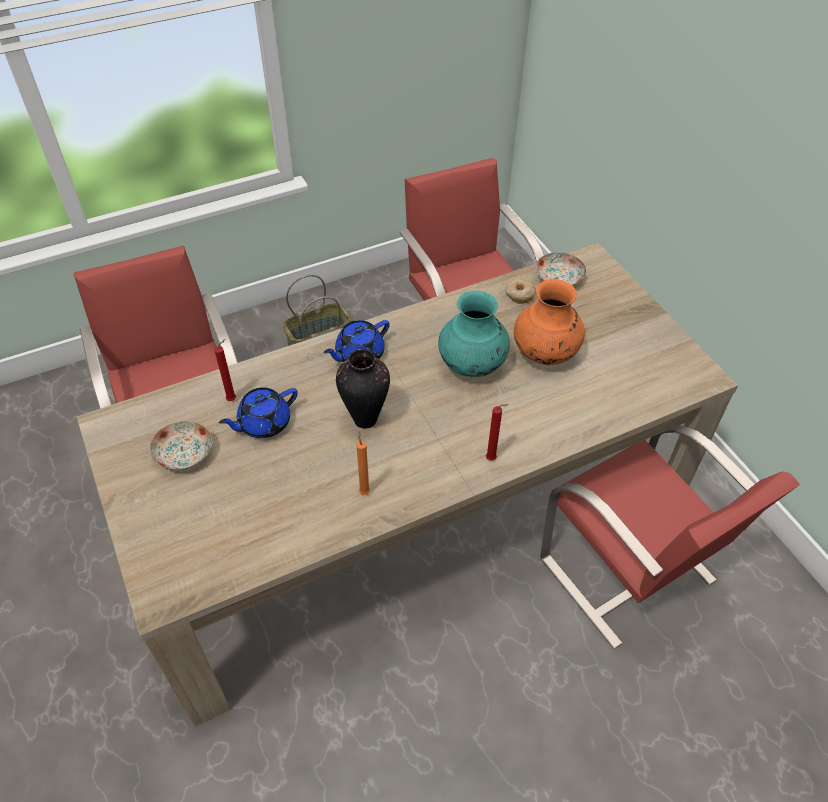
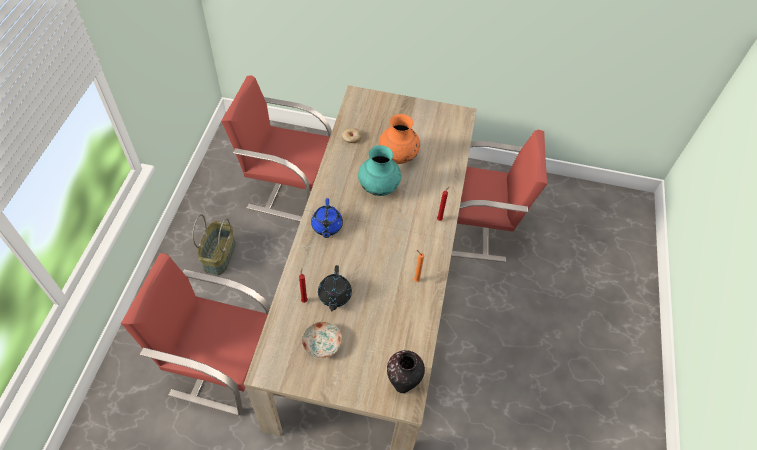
camera: 55 degrees left, 5 degrees up
blue teapot [219,387,298,438] -> black teapot [318,265,352,311]
vase [336,349,390,429] -> vase moved to [387,350,425,393]
plate [536,252,586,286] -> none

